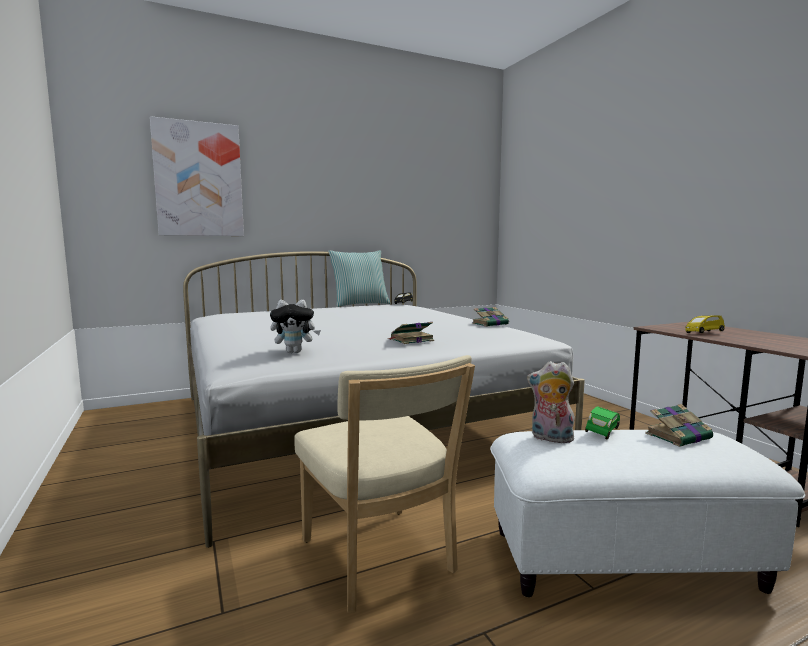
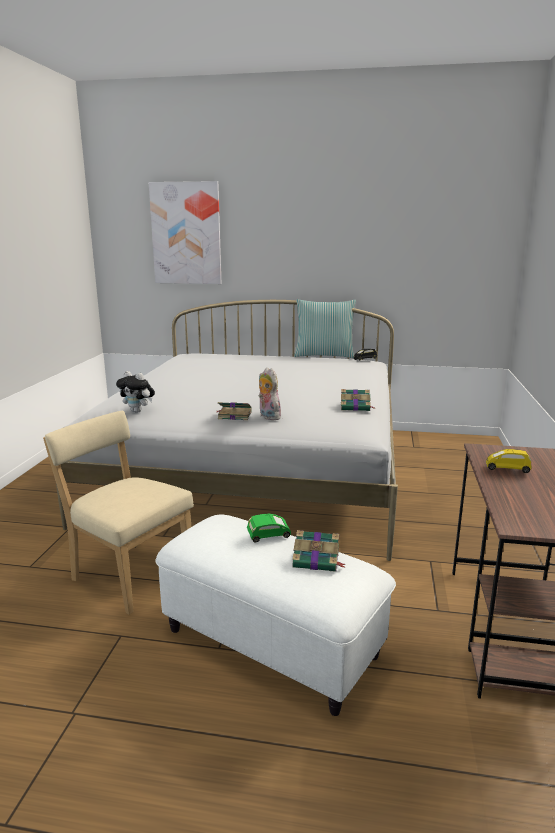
camera: 35 degrees right, 10 degrees up
beige chair [295,355,475,613] -> beige chair turned 120 degrees clockwise [43,411,194,615]
plush toy [527,361,575,443] -> plush toy moved to [258,367,281,420]

